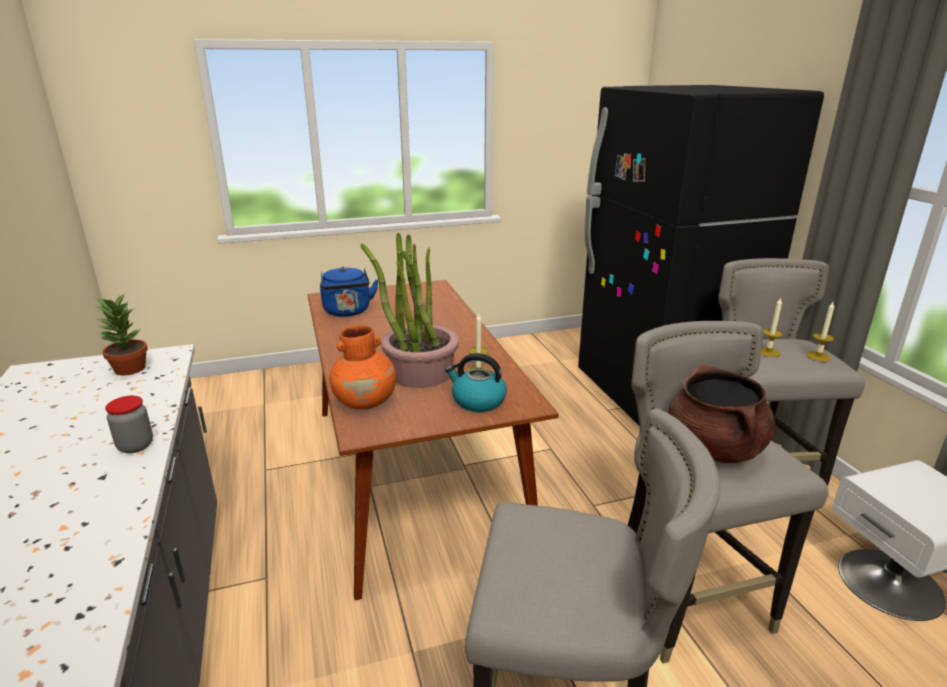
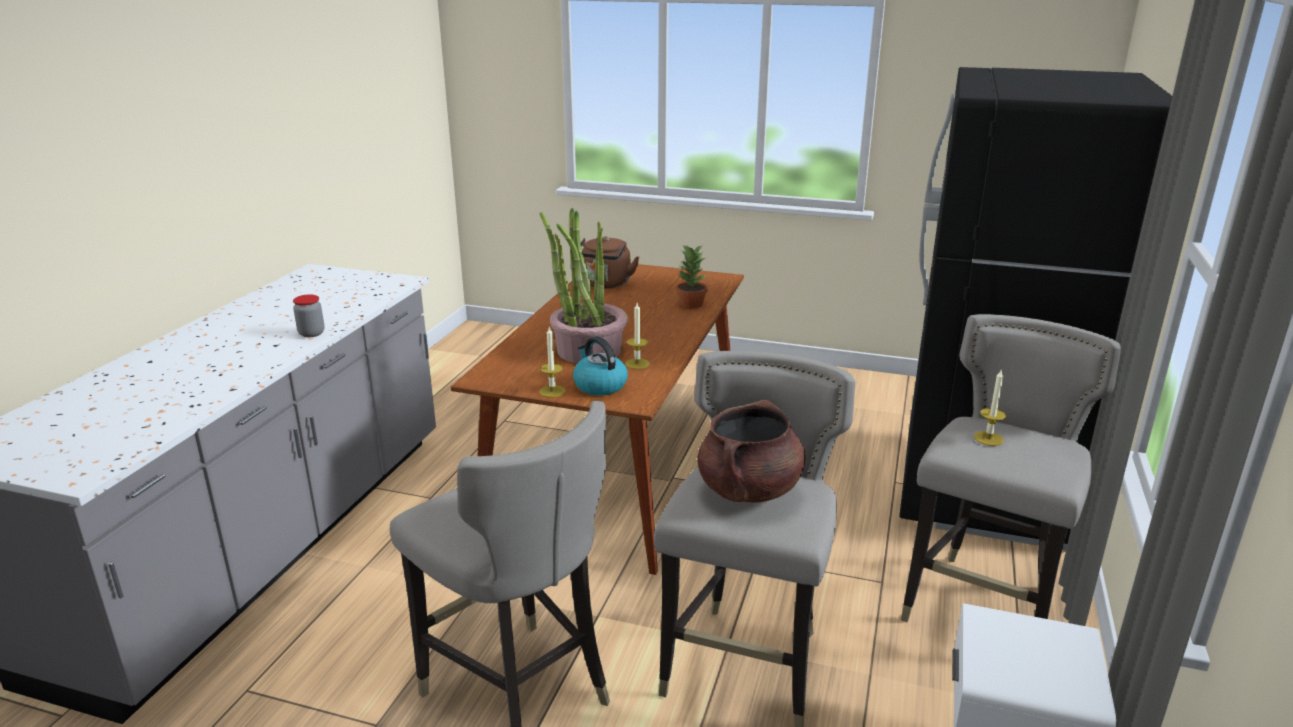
camera: 35 degrees right, 0 degrees up
potted plant [95,293,148,376] -> potted plant moved to [677,245,708,309]
blue kettle [320,267,378,317] -> brown kettle [580,236,640,289]
orange vase [329,325,396,409] -> none
candle [806,302,834,362] -> candle moved to [539,326,566,397]

